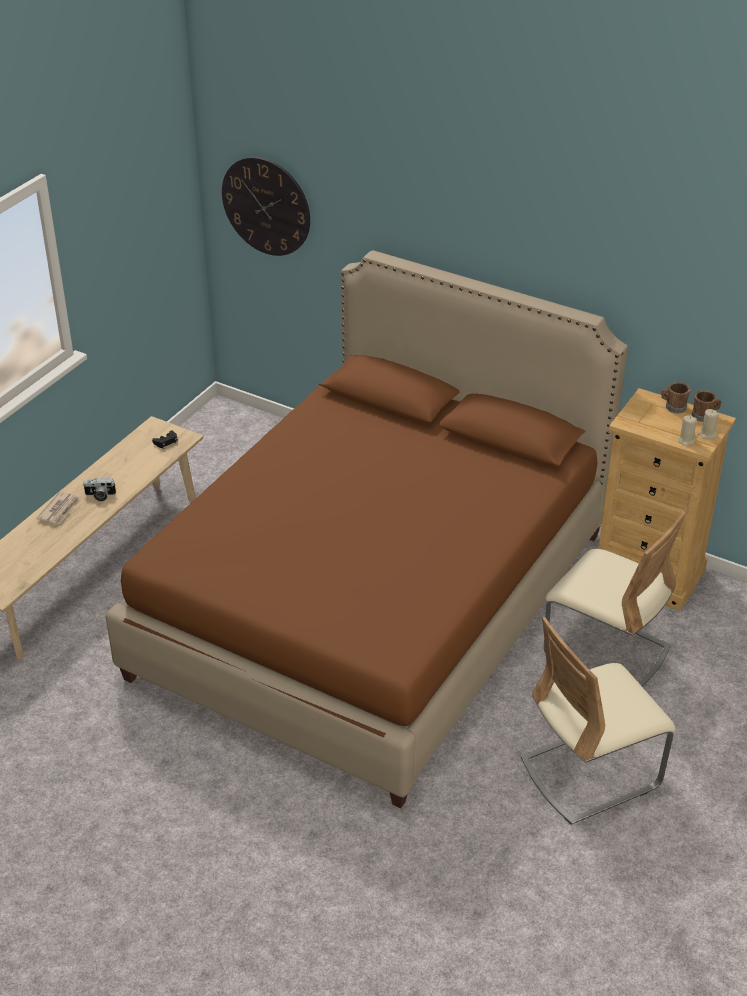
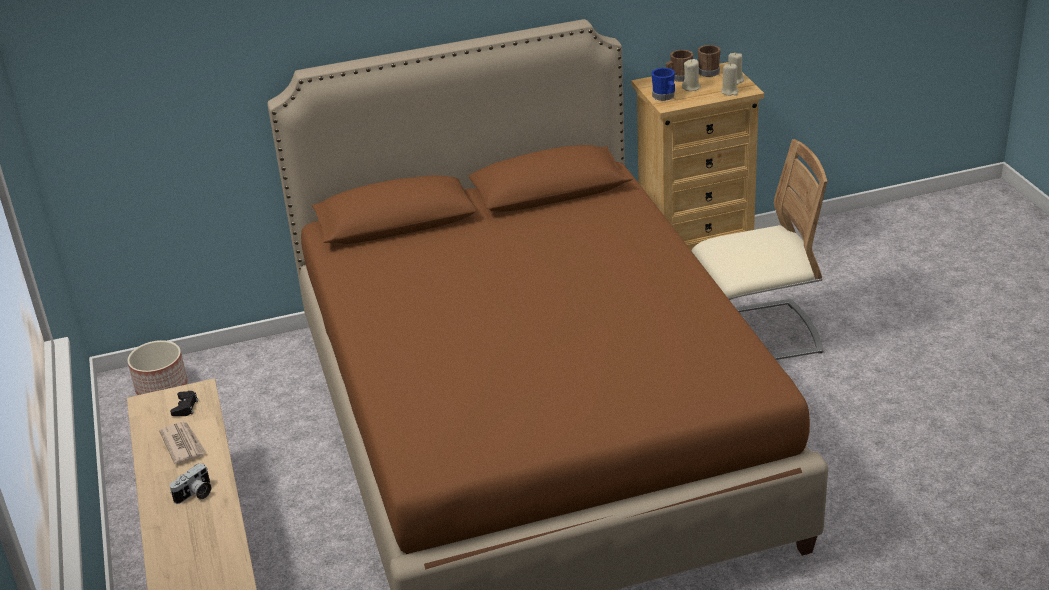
camera: 45 degrees left, 5 degrees down
newspaper [36,492,80,524] -> newspaper moved to [159,422,207,464]
wall clock [222,157,310,256] -> none
beige chair [521,617,676,824] -> none
none -> planter [127,340,188,395]
none -> blue mug [651,68,675,101]
none -> beige candle [682,59,701,91]

